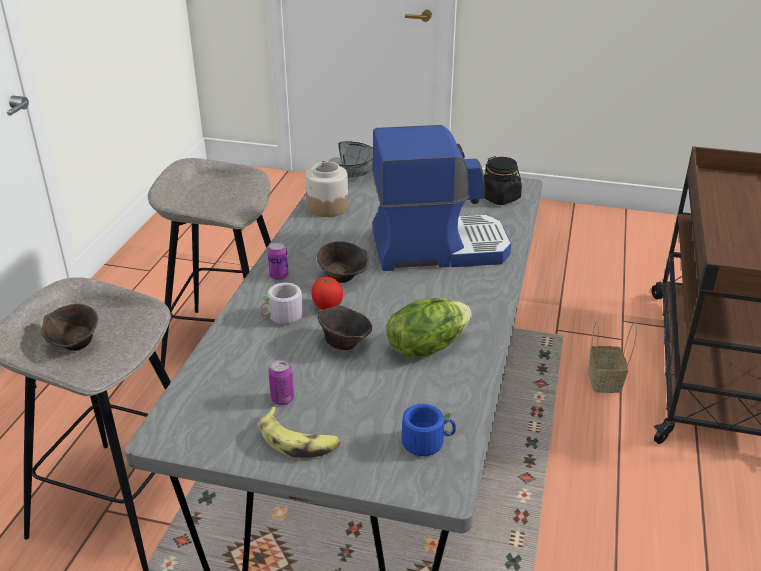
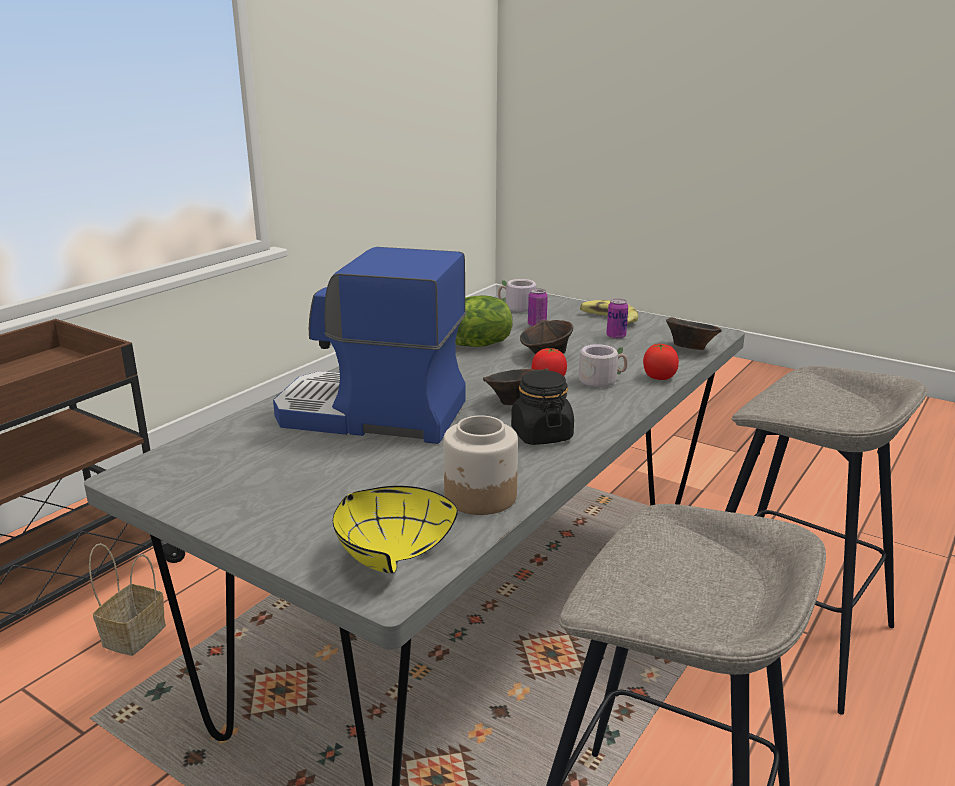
camera: 160 degrees left, 10 degrees down
brown bowl [41,304,98,351] -> brown bowl moved to [666,317,722,350]
can [268,242,289,280] -> can moved to [528,288,548,327]
grey bowl [322,141,373,178] -> yellow bowl [333,486,458,574]
blue mug [398,404,456,456] -> grey mug [498,279,537,312]
black jar [484,156,522,205] -> black jar moved to [511,370,574,445]
none -> tomato [643,344,679,380]

